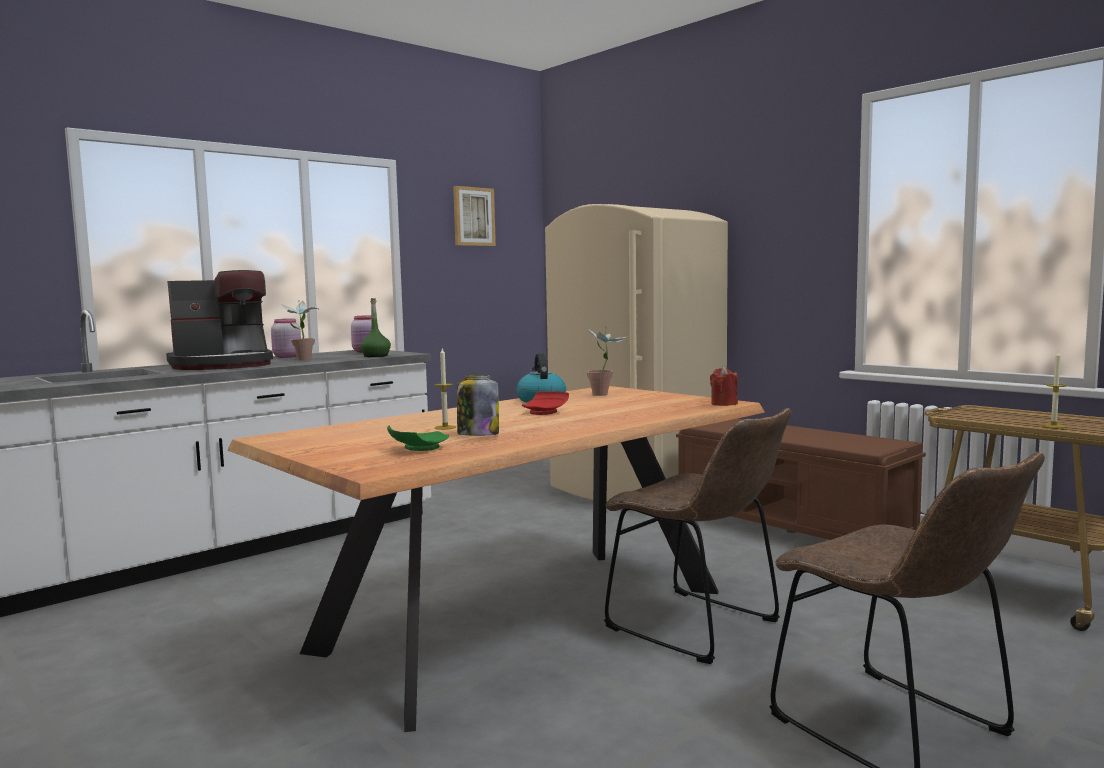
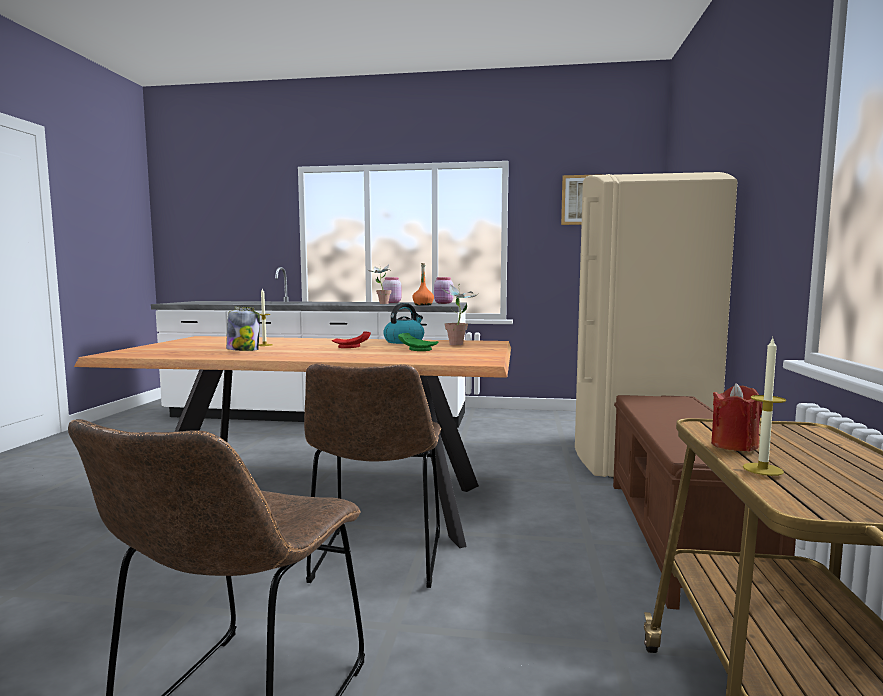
camera: 50 degrees right, 0 degrees up
coffee machine [166,270,273,370] -> none
green bottle [360,298,391,357] -> orange bottle [412,263,434,306]
green plate [387,426,449,451] -> green plate moved to [398,333,438,351]
red candle [710,367,738,406] -> red candle moved to [711,383,762,451]

